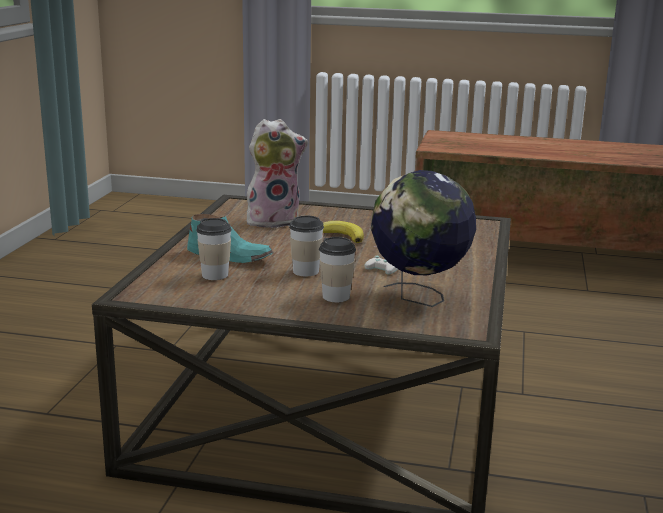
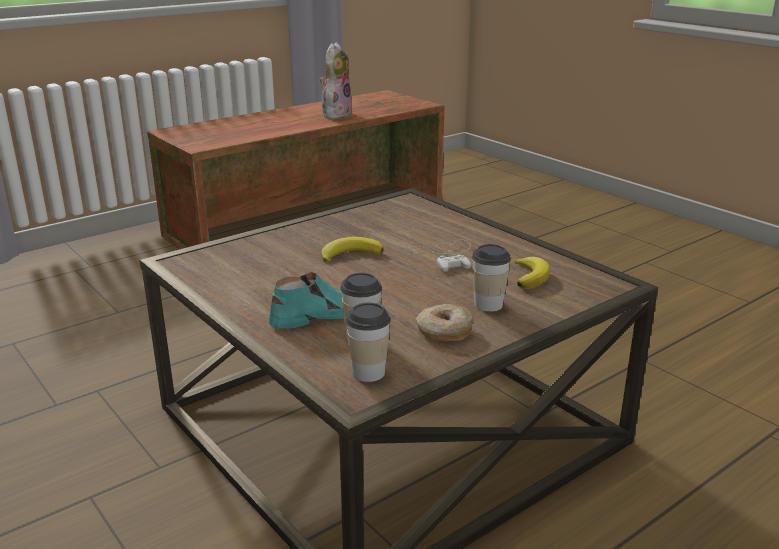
camera: 50 degrees left, 5 degrees up
plush toy [247,119,308,229] -> plush toy moved to [320,42,352,119]
cup [289,215,324,276] -> cup moved to [345,303,391,382]
globe [371,170,476,307] -> banana [515,257,550,289]
none -> donut [416,304,473,341]

